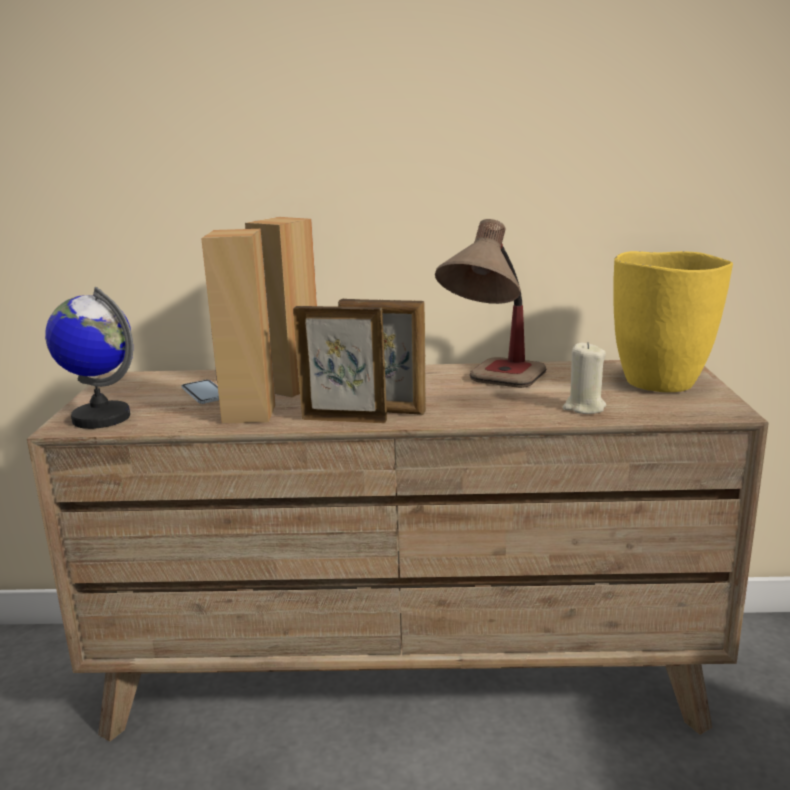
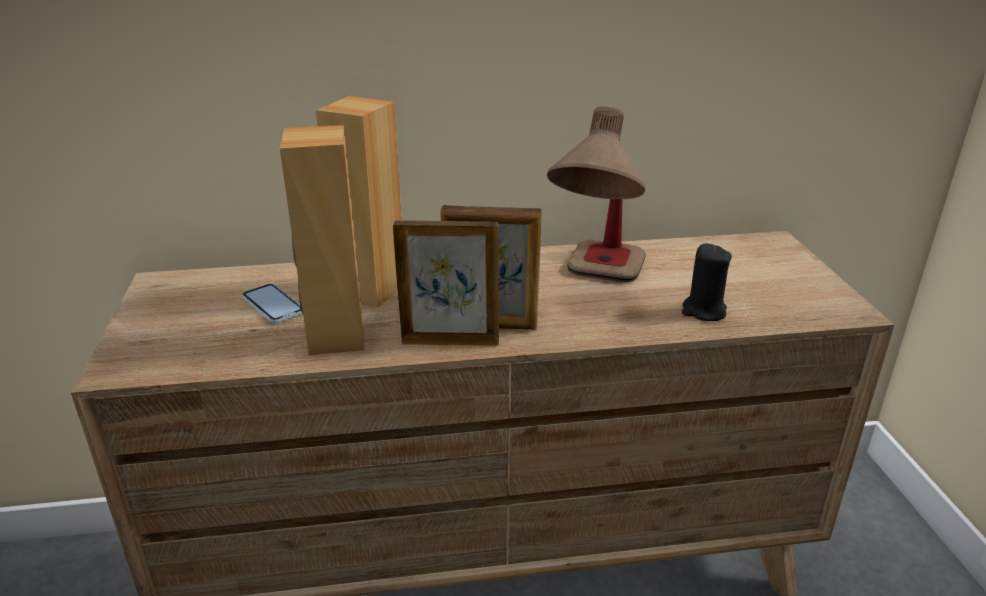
camera: 10 degrees left, 10 degrees up
globe [45,287,133,429] -> none
beige candle [563,342,606,414] -> black candle [682,243,732,321]
yellow vase [613,251,733,392] -> none

